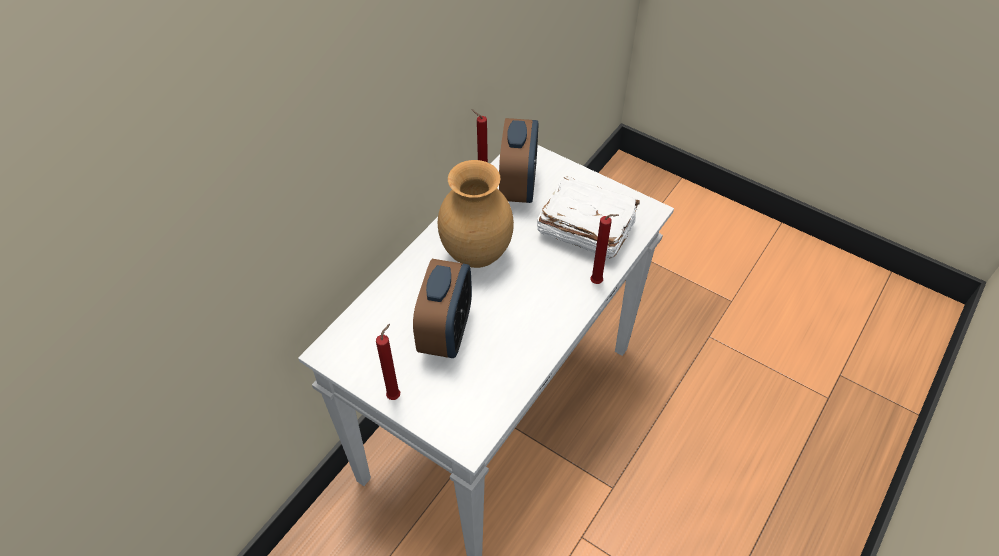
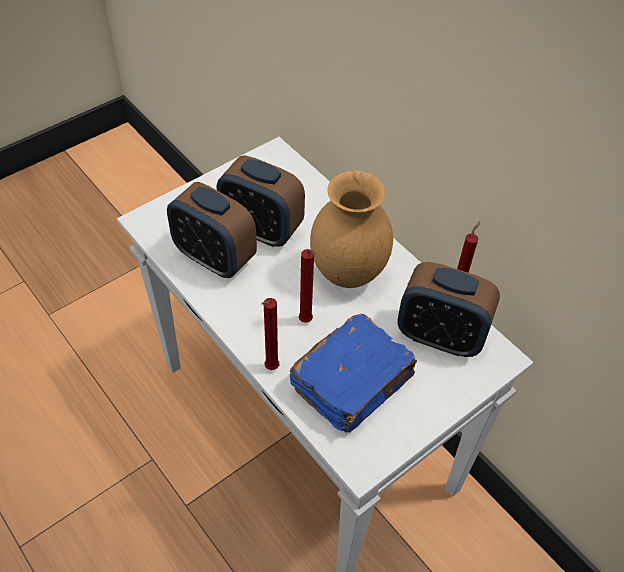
camera: 105 degrees right, 0 degrees up
red candle [376,324,400,400] -> red candle moved to [299,249,316,323]
white book [537,176,640,258] -> blue book [289,314,417,433]
none -> alarm clock [167,182,257,278]

